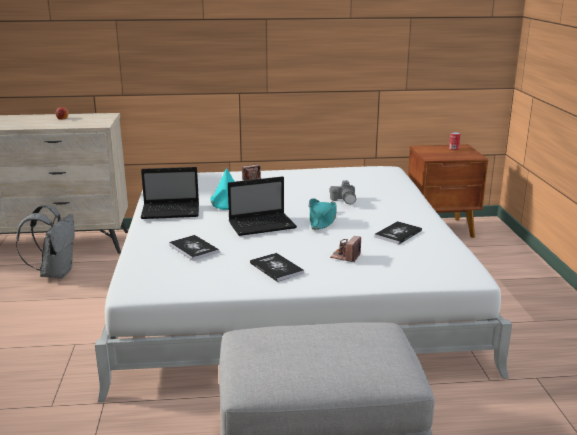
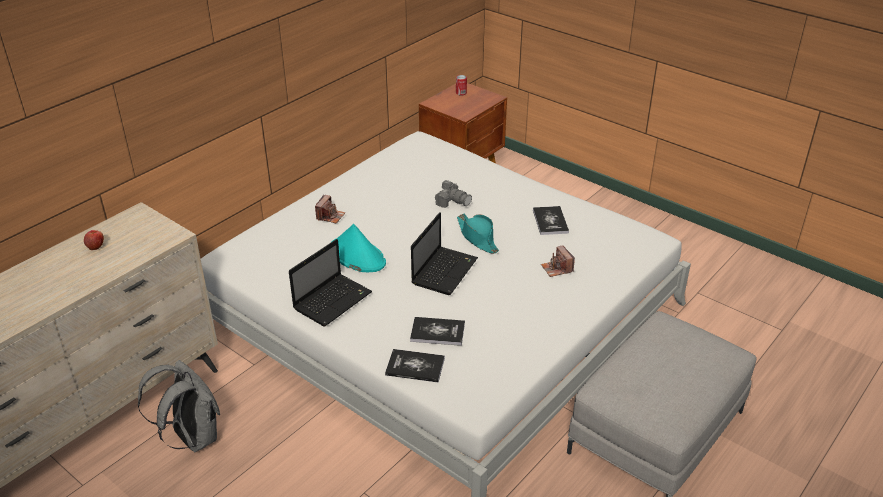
camera: 45 degrees left, 15 degrees up
book [250,253,304,282] -> book moved to [385,349,445,382]

